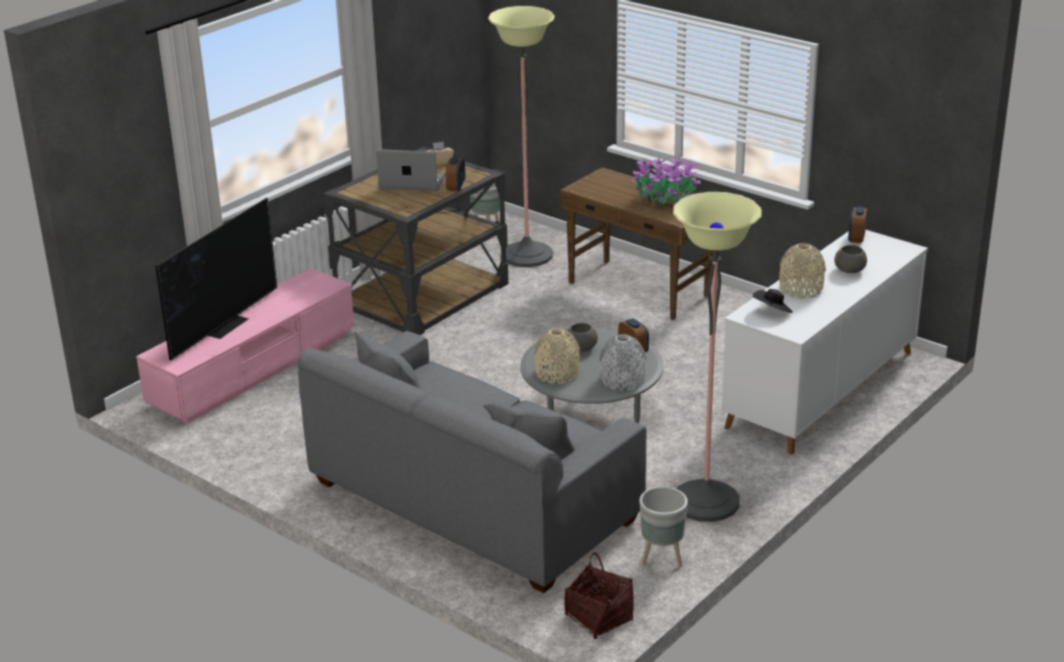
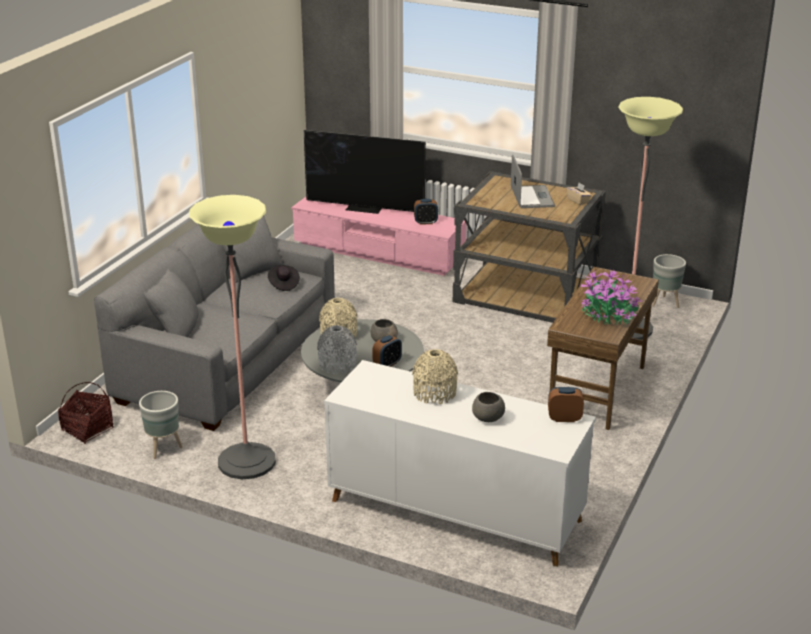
camera: 75 degrees right, 0 degrees up
alarm clock [445,157,465,192] -> alarm clock moved to [414,199,438,225]
black hat [753,289,793,313] -> black hat moved to [268,265,300,291]

